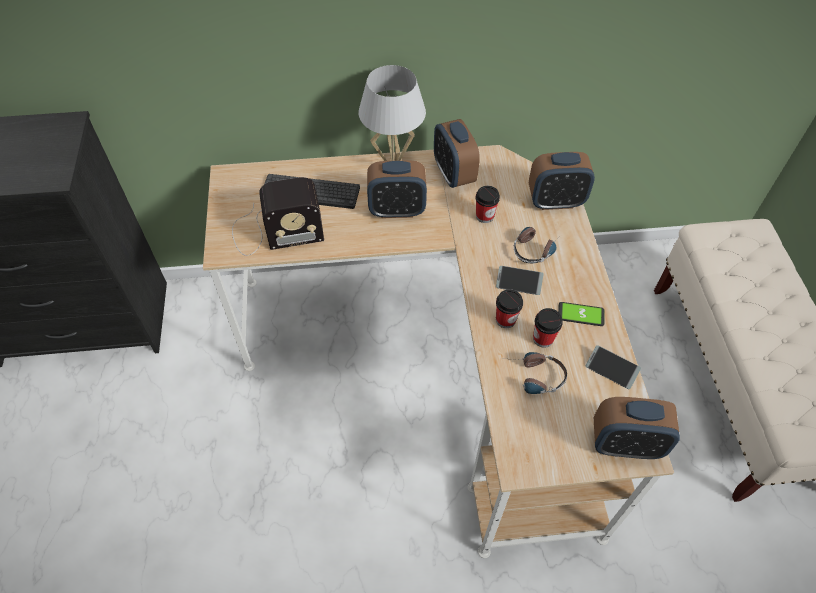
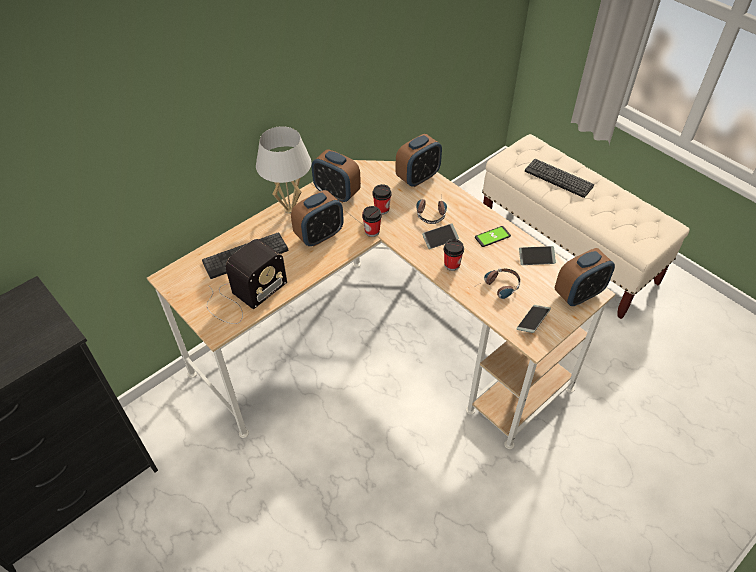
camera: 35 degrees left, 5 degrees down
cup [533,308,563,348] -> cup moved to [362,206,382,237]
none -> phone [516,305,551,333]
none -> keyboard [525,159,594,198]

